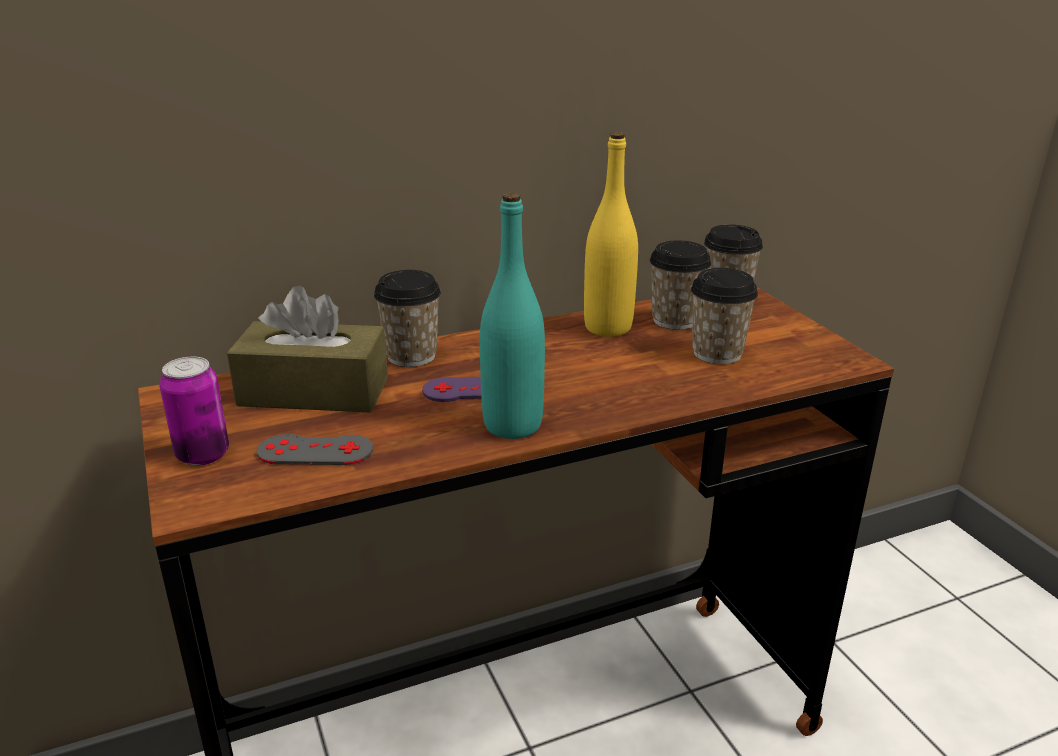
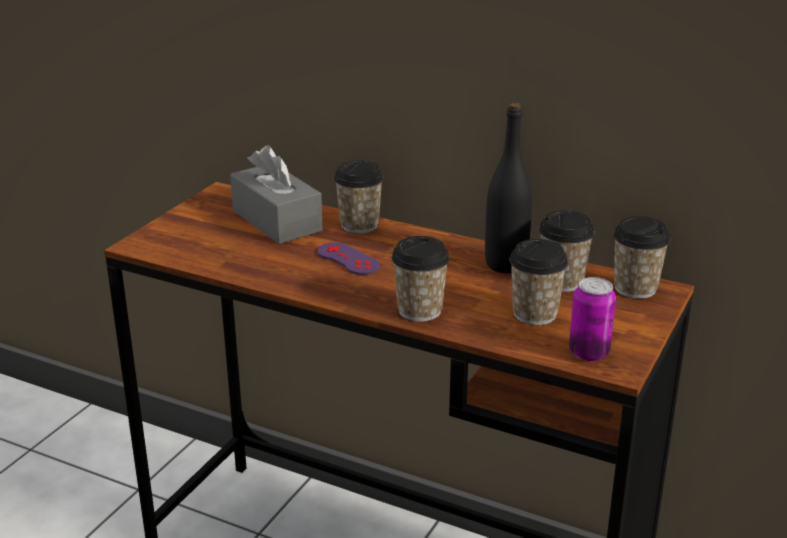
camera: 50 degrees right, 0 degrees up
can [159,357,229,466] -> can moved to [569,277,616,361]
brown tissue box [227,286,388,413] -> grey tissue box [230,145,323,244]
grey game controller [256,434,373,465] -> none
turquoise bottle [480,193,545,439] -> none
yellow bottle [584,132,638,337] -> black bottle [485,103,532,273]
none -> cup [391,236,450,322]

